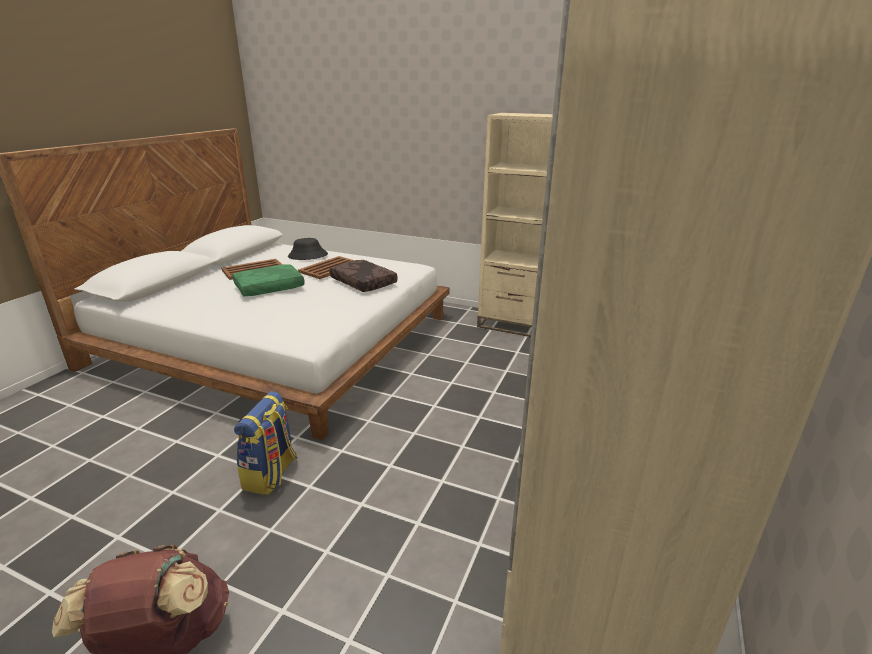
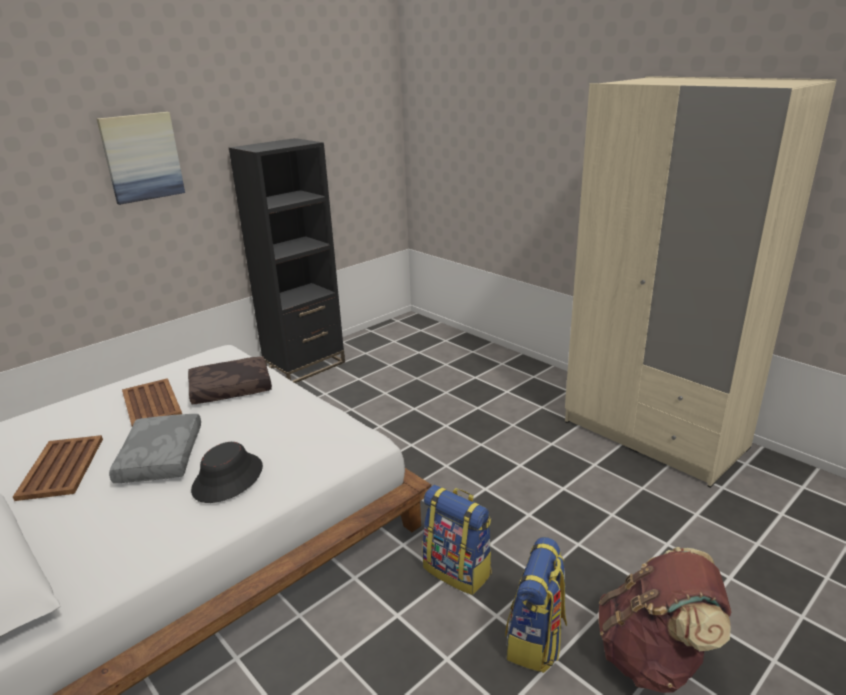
camera: 65 degrees left, 0 degrees up
green pillow [232,264,305,296] -> grey pillow [109,414,201,483]
black hat [288,238,328,260] -> black hat moved to [191,442,263,503]
beige bookcase [477,113,553,337] -> black bookcase [229,138,345,383]
none -> picture [97,112,185,205]
none -> backpack [505,537,567,673]

